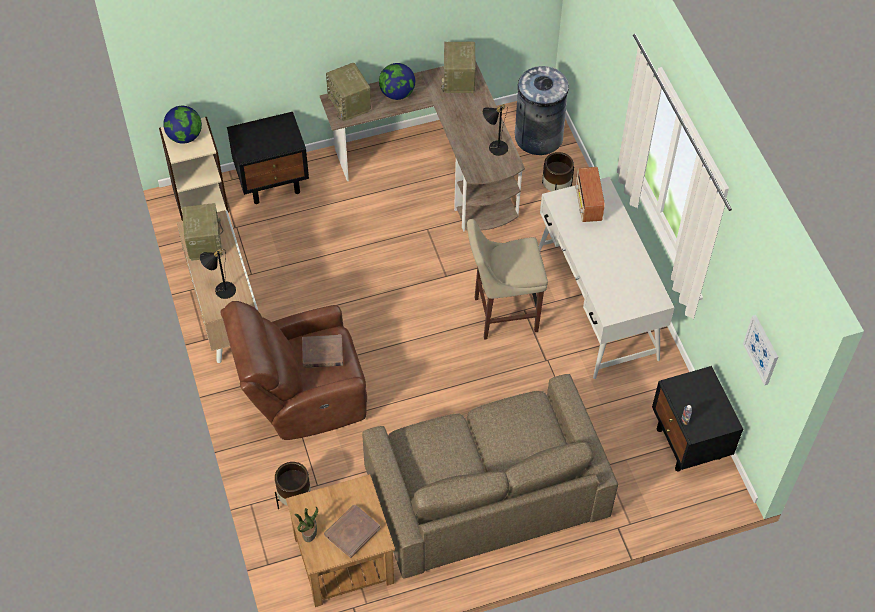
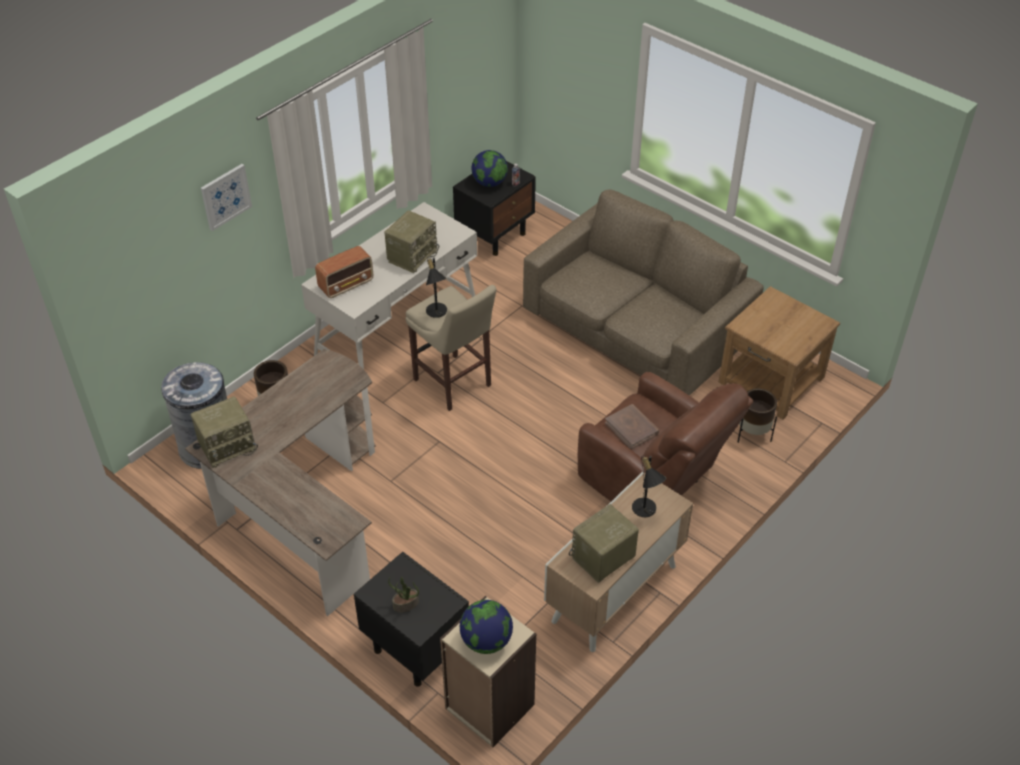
camera: 120 degrees left, 10 degrees down
potted plant [295,506,318,542] -> potted plant moved to [388,577,419,613]
brown book [324,505,380,558] -> none
radio [326,63,371,121] -> radio moved to [384,210,439,273]
globe [379,63,415,100] -> globe moved to [471,150,508,187]
black table lamp [483,104,508,156] -> black table lamp moved to [426,257,447,318]
picture [743,315,778,386] -> picture moved to [201,164,252,231]

